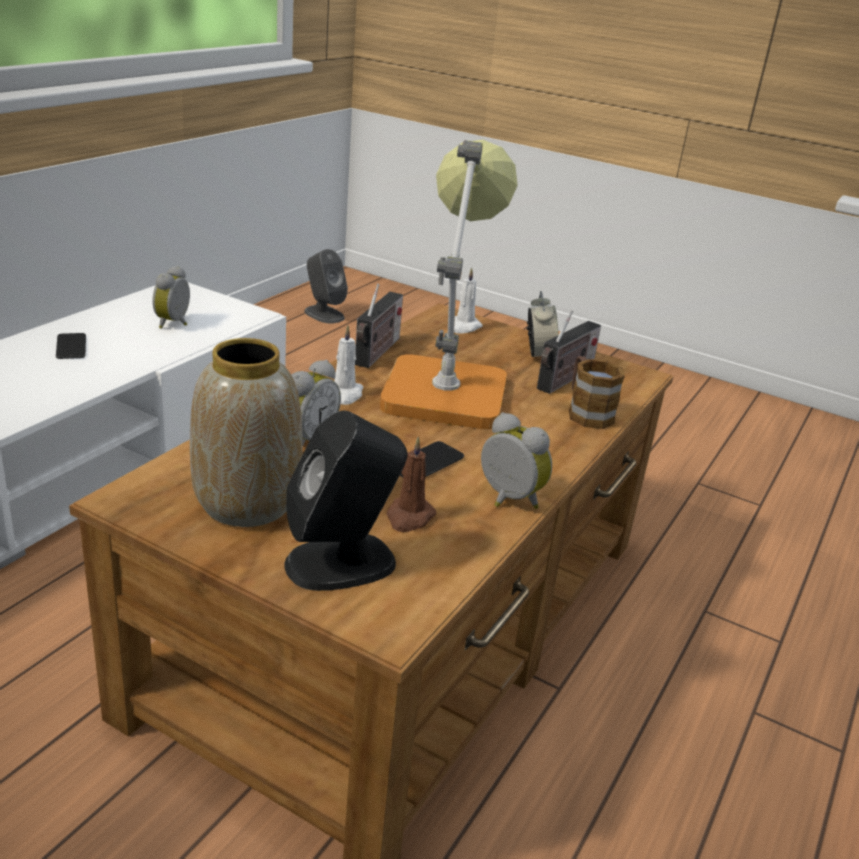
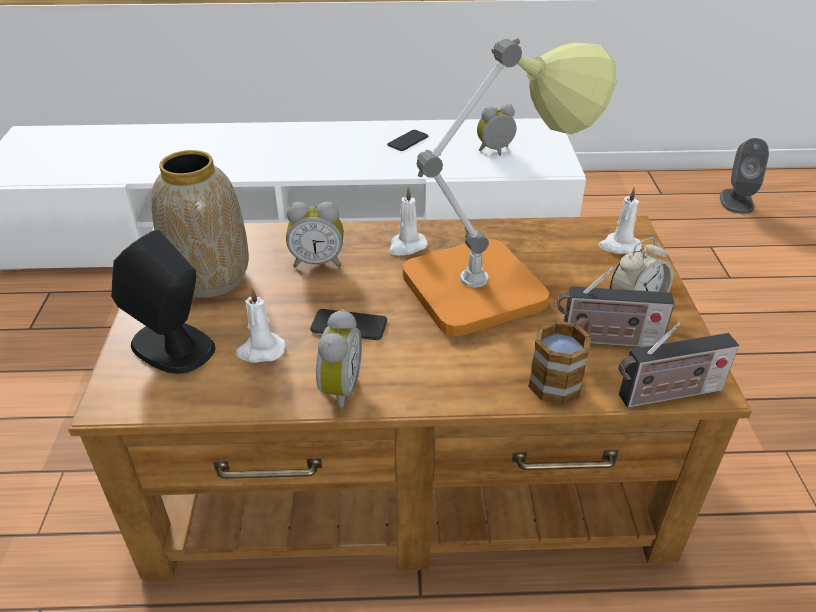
camera: 60 degrees right, 10 degrees up
radio [355,284,403,368] -> radio moved to [619,322,739,408]
brown candle [386,437,436,532] -> white candle [235,287,285,363]

